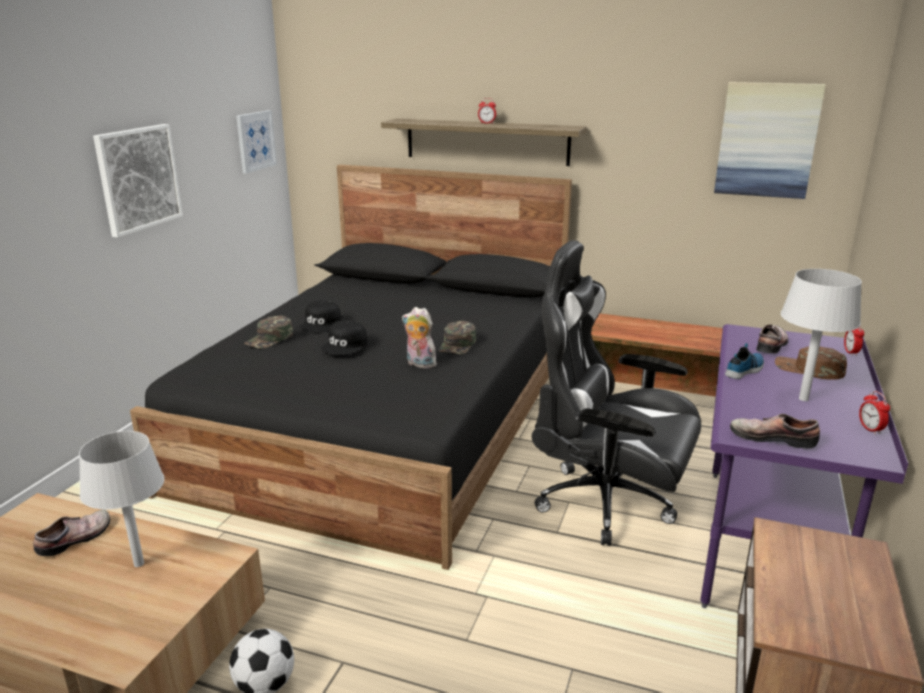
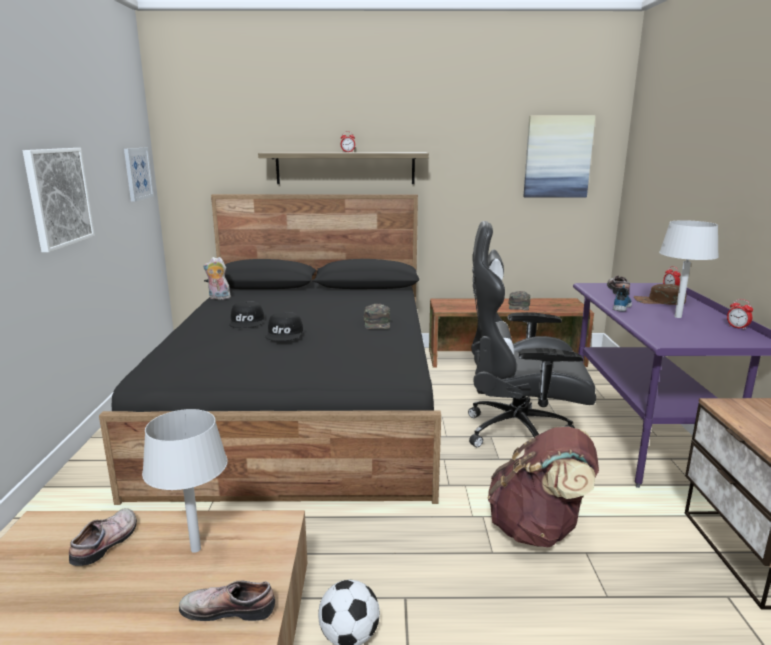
camera: 20 degrees left, 5 degrees down
green cap [244,316,293,349] -> green cap moved to [509,291,530,311]
plush toy [402,307,437,368] -> plush toy moved to [203,257,231,300]
shoe [730,414,820,449] -> shoe moved to [179,581,275,621]
none -> brown backpack [488,426,599,547]

